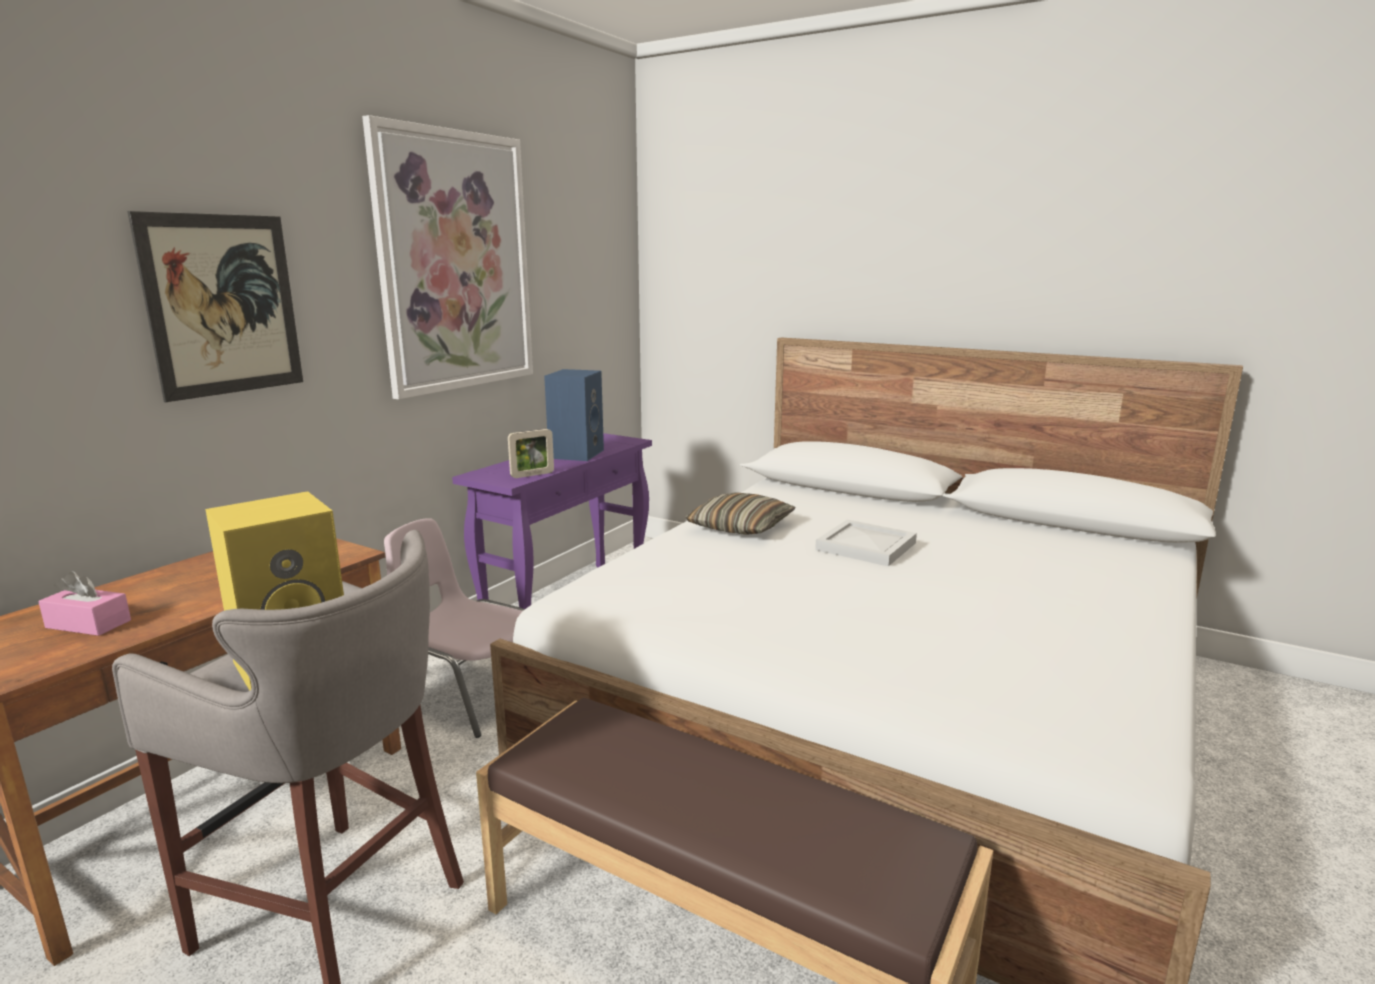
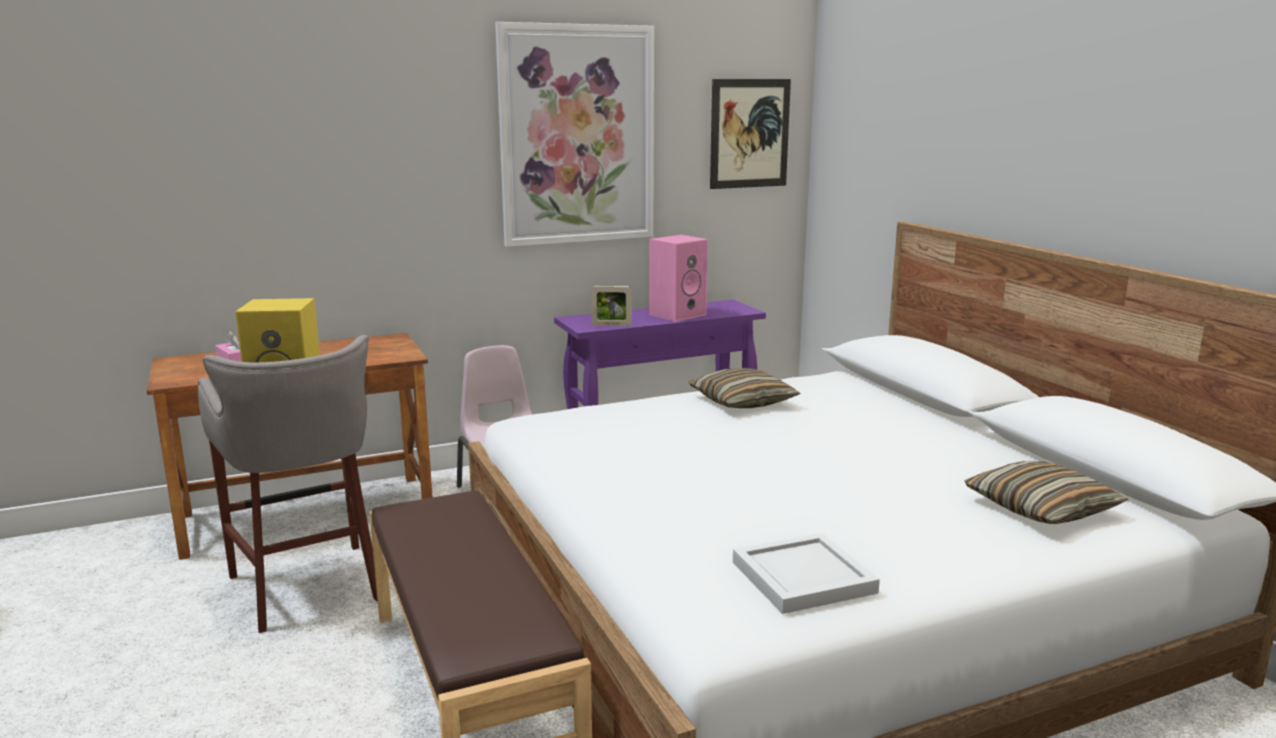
camera: 35 degrees right, 0 degrees up
picture [127,211,303,402] -> picture moved to [710,79,791,189]
blue speaker [544,369,604,461] -> pink speaker [649,235,708,322]
white tray [815,520,917,566] -> white tray moved to [733,533,880,614]
none -> pillow [964,461,1129,524]

